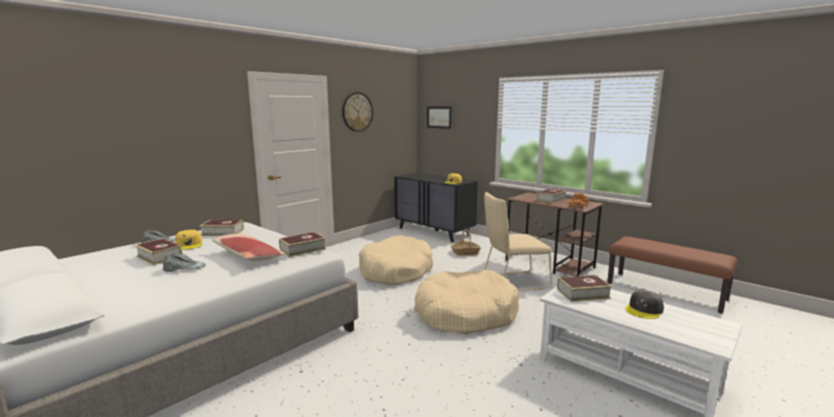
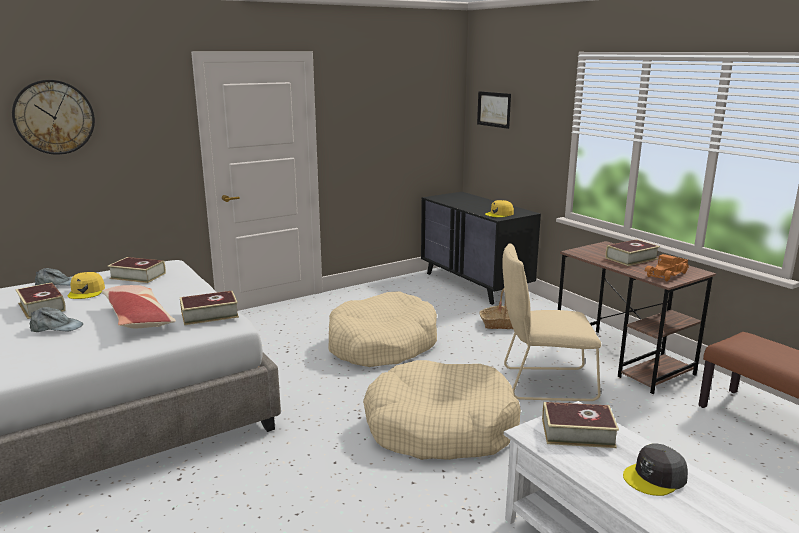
camera: 15 degrees right, 5 degrees up
wall clock [342,92,373,132] -> wall clock moved to [12,80,95,155]

